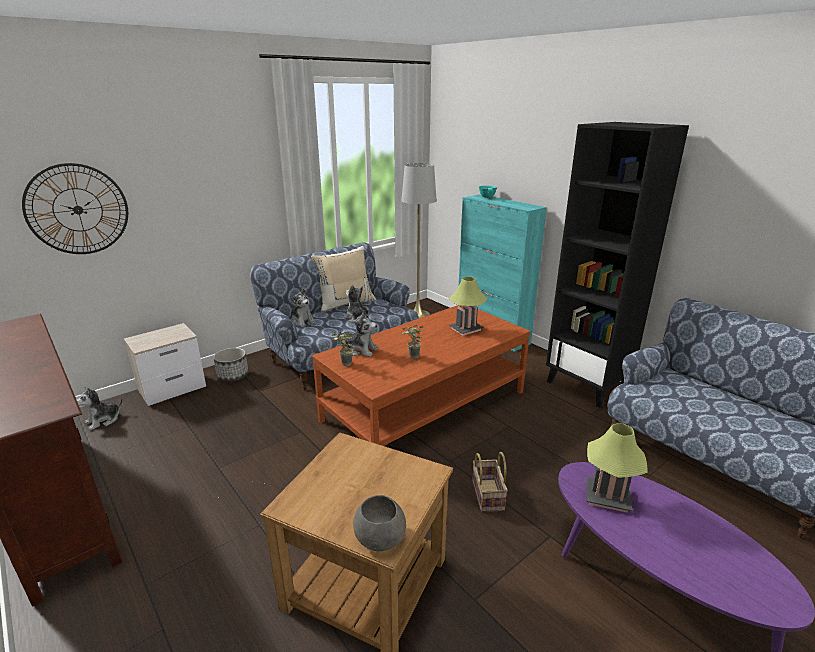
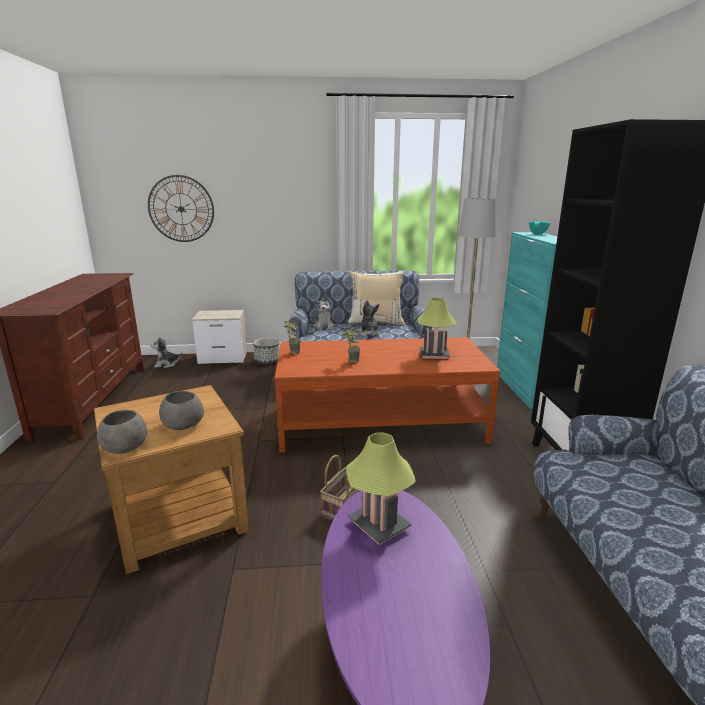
camera: 35 degrees right, 5 degrees down
plush toy [340,310,378,357] -> none
none -> grey bowl [159,391,204,430]

